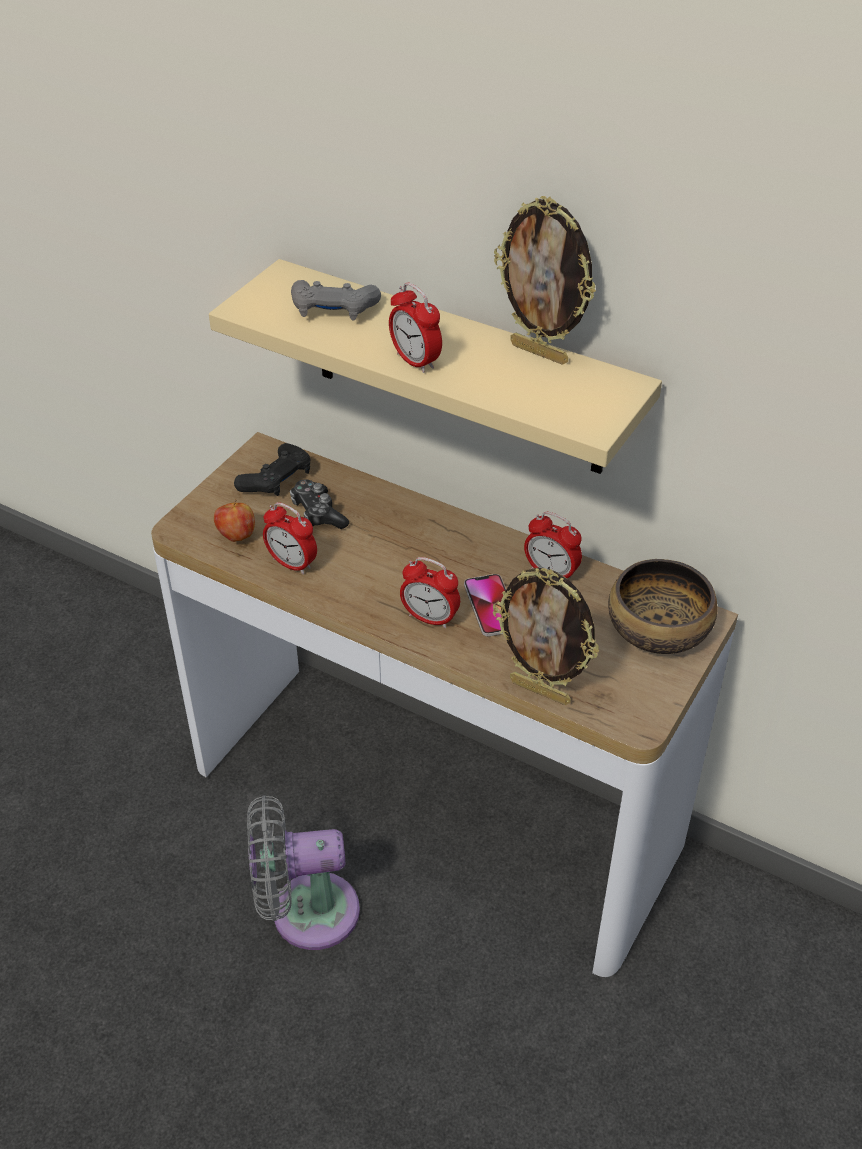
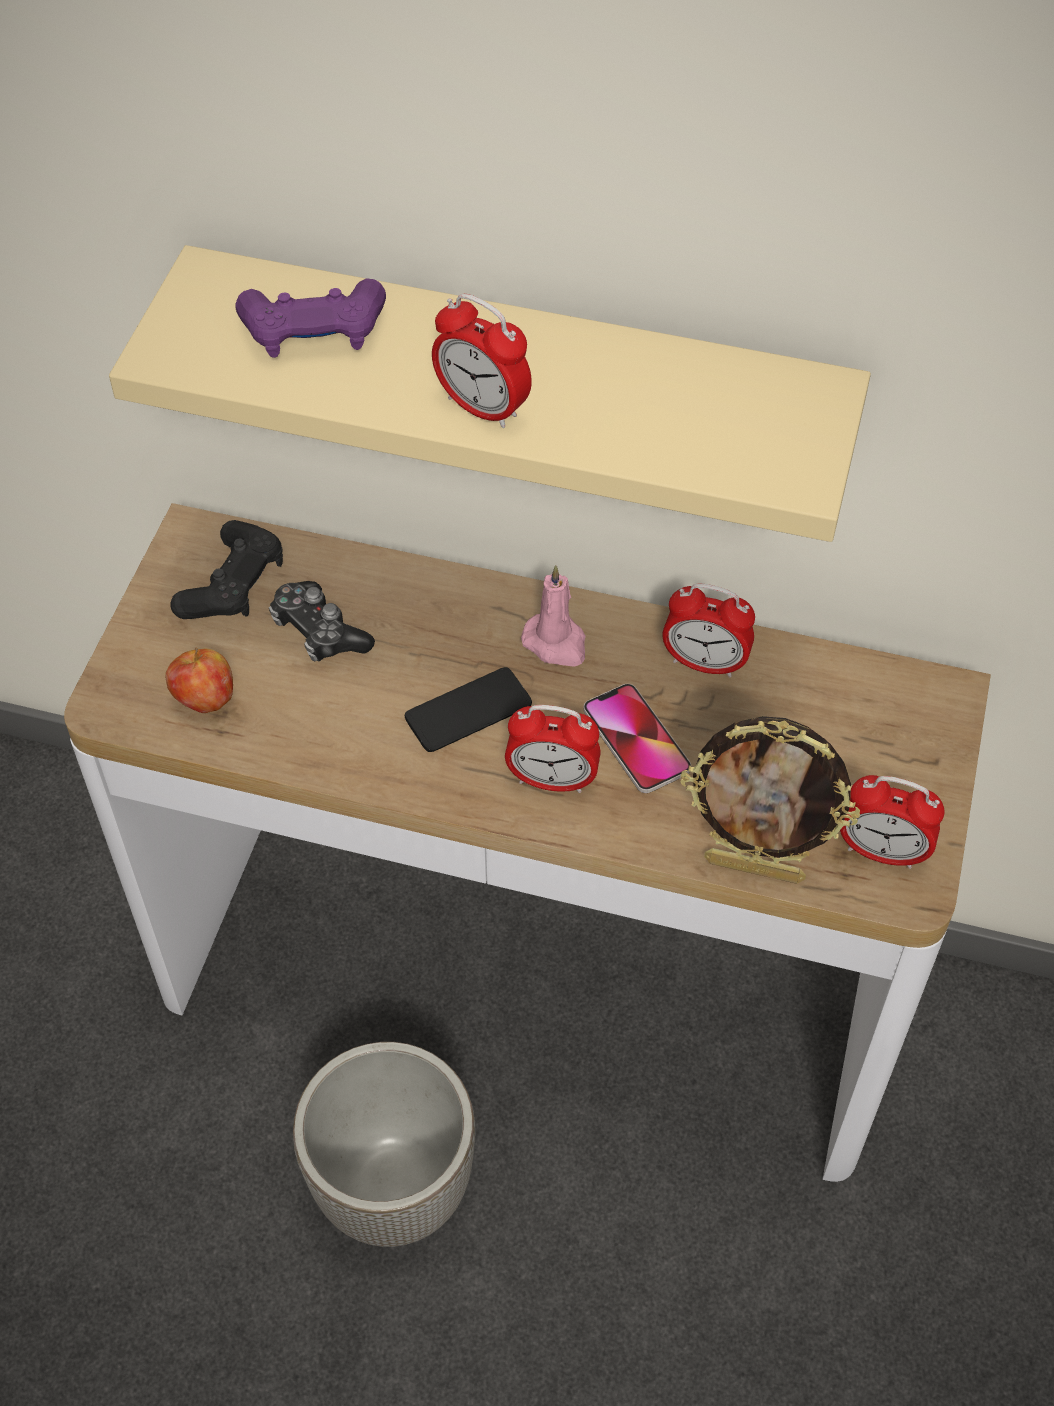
camera: 15 degrees left, 10 degrees up
grey fan [247,795,360,950] -> planter [293,1042,475,1247]
alarm clock [263,502,317,574] -> alarm clock moved to [840,775,944,869]
grey game controller [291,280,381,320] -> purple game controller [235,278,386,358]
picture frame [494,196,596,365] -> none
bowl [608,559,718,654] -> none
none -> phone [405,667,532,752]
none -> pink candle [521,565,586,667]

